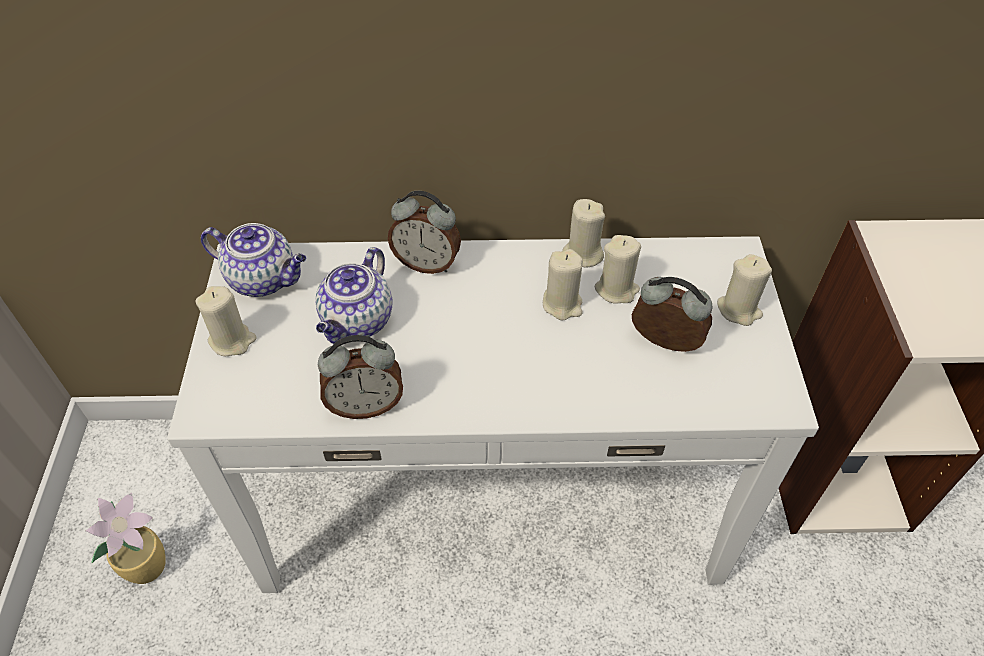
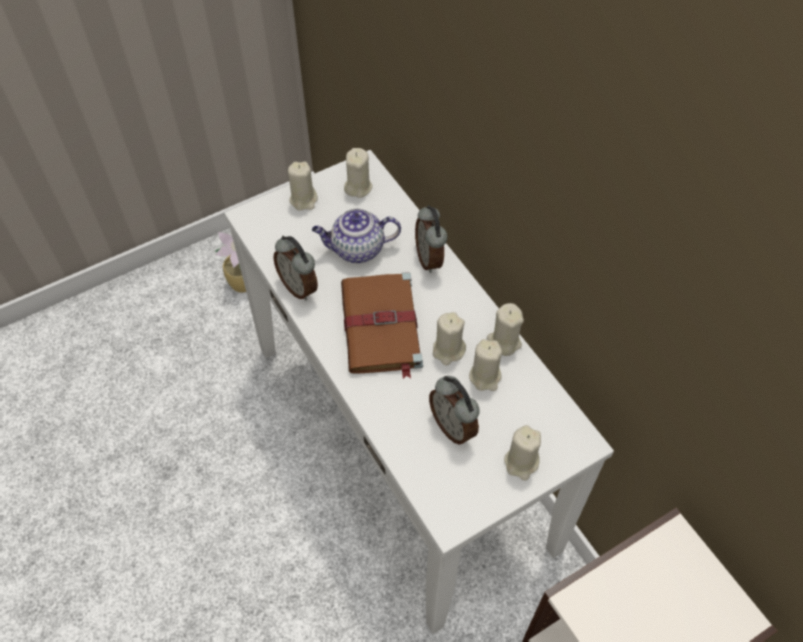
camera: 60 degrees right, 5 degrees up
teapot [201,223,307,297] -> beige candle [344,148,373,198]
alarm clock [632,277,713,352] -> alarm clock turned 150 degrees clockwise [429,376,480,444]
none -> brown book [341,272,423,379]

